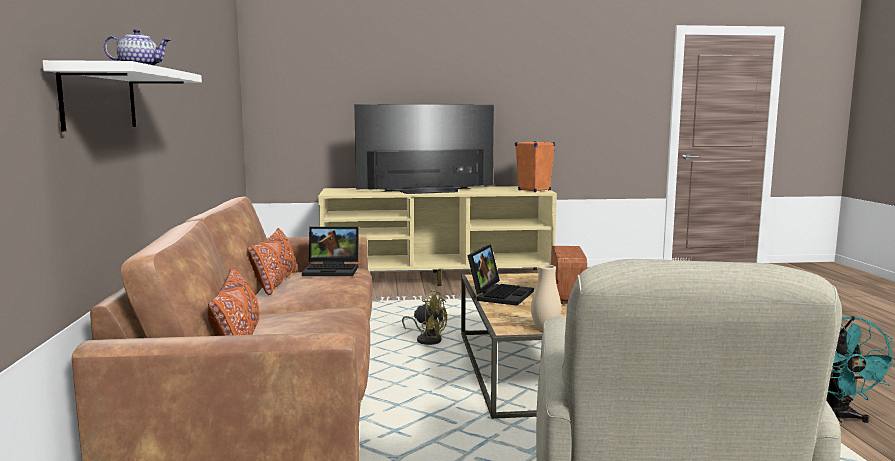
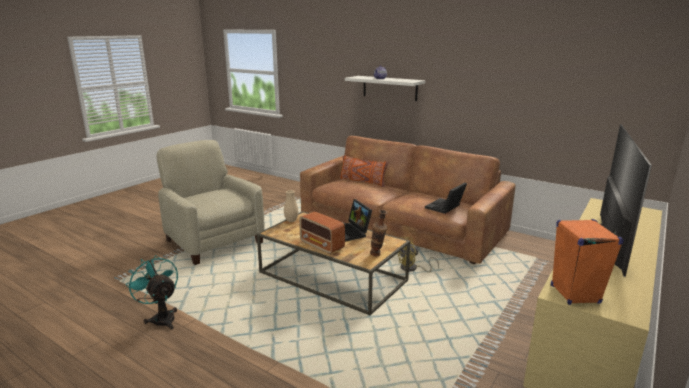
camera: 130 degrees right, 10 degrees up
orange pillow [248,228,297,295] -> none
none -> vase [370,209,388,257]

